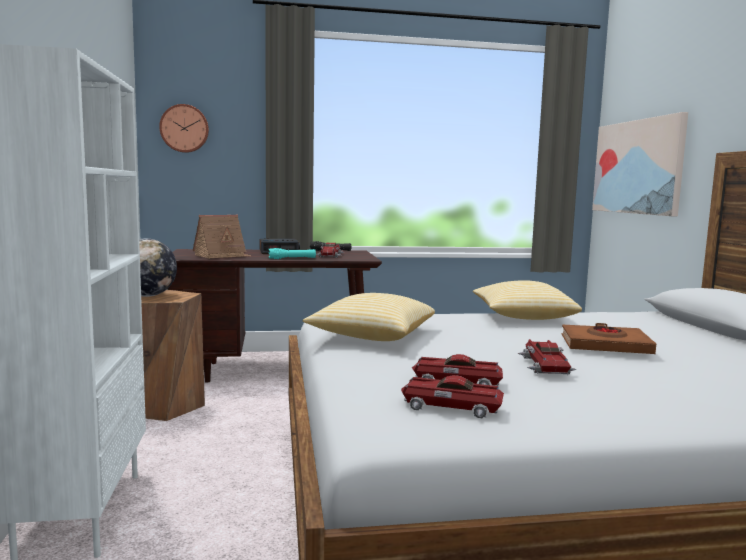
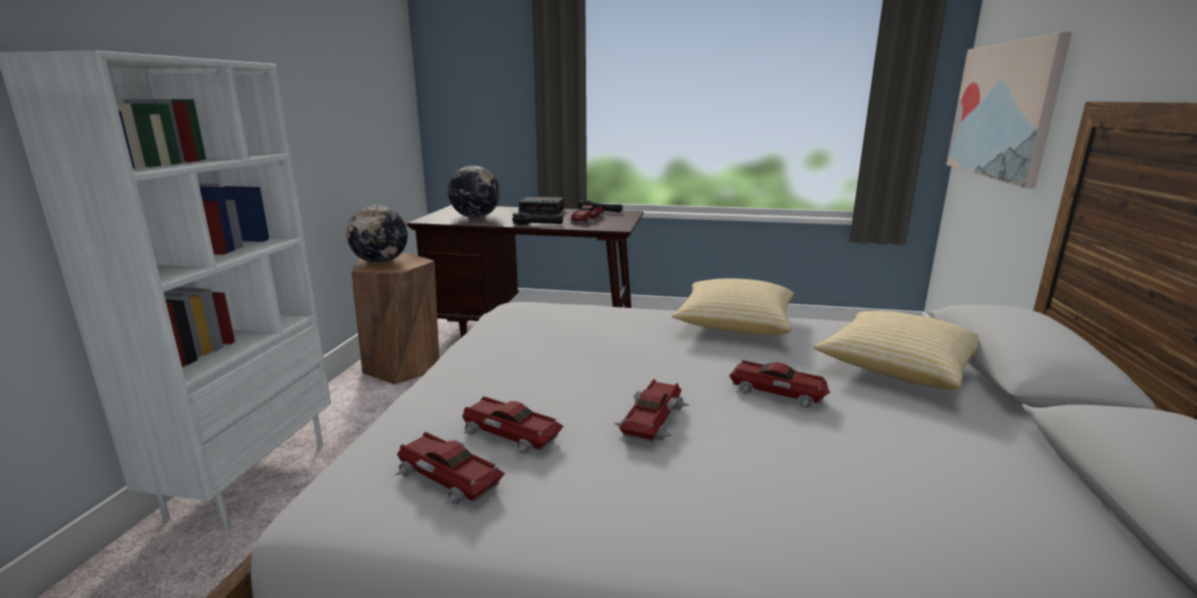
camera: 20 degrees right, 10 degrees up
wall clock [159,104,209,153] -> none
toy house [193,215,252,259] -> globe [448,166,500,218]
turquoise flashlight [269,248,316,259] -> black flashlight [512,212,563,225]
pillow [303,293,435,341] -> pillow moved to [814,311,979,390]
brown book [562,323,656,354] -> toy car [729,360,830,408]

